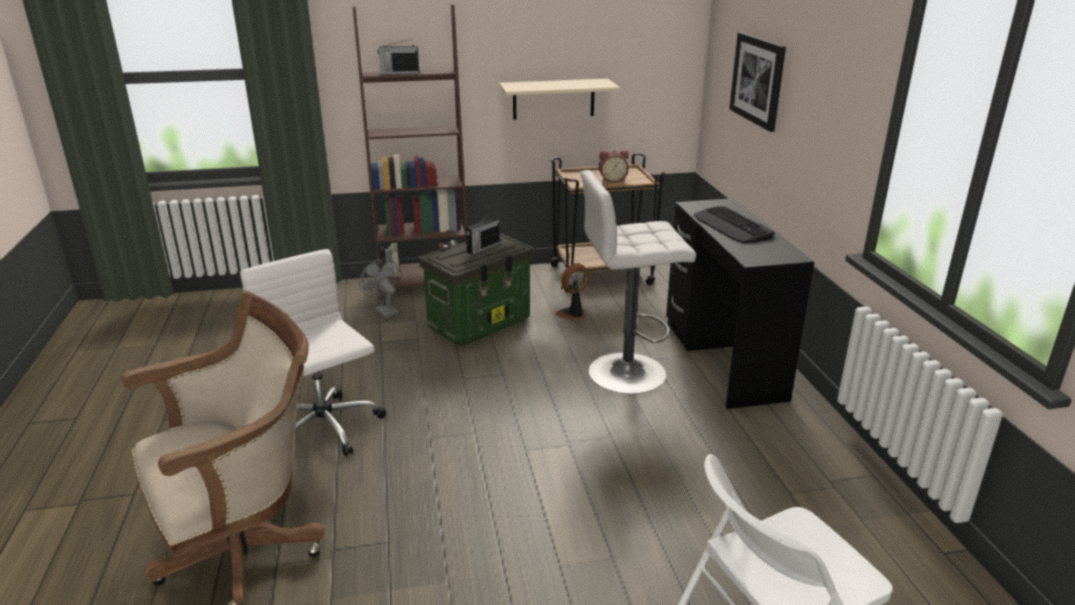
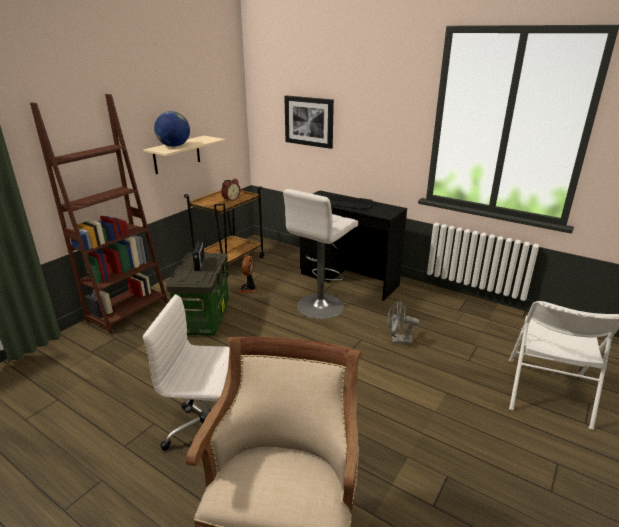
camera: 45 degrees left, 0 degrees up
grey fan [359,259,399,318] -> grey fan moved to [387,300,419,344]
radio [378,39,419,74] -> none
none -> globe [154,111,190,147]

